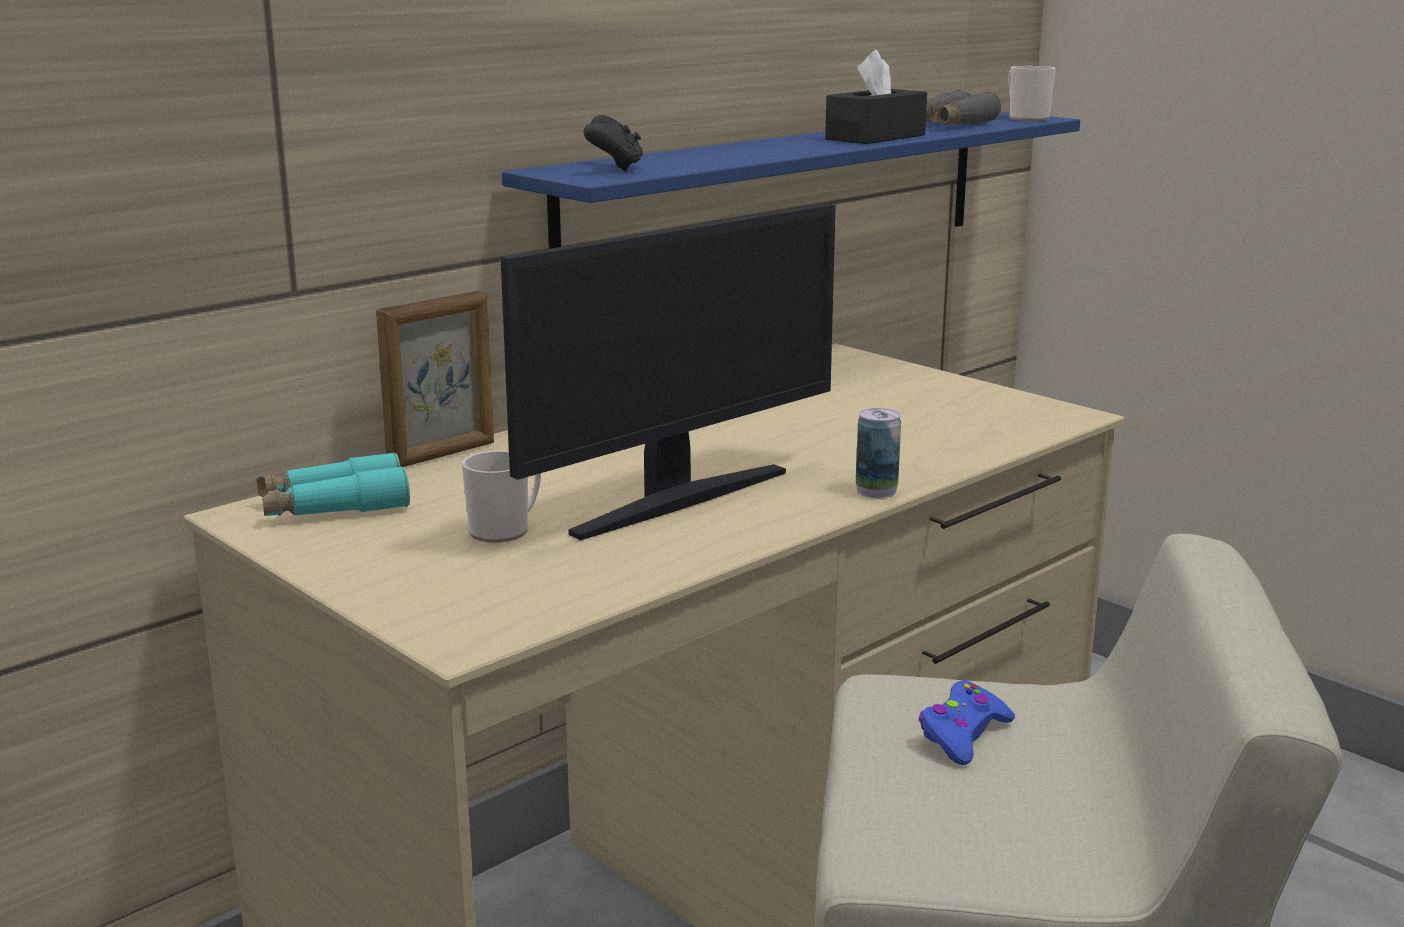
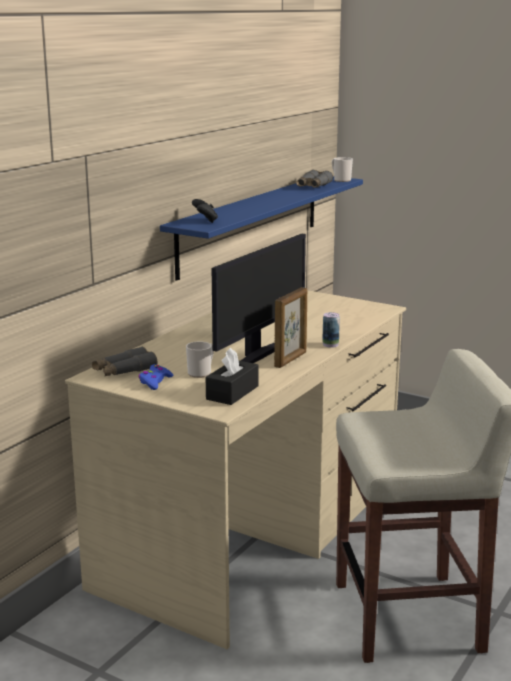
camera: 15 degrees left, 0 degrees up
turquoise binoculars [256,452,410,516] -> grey binoculars [92,346,157,376]
picture frame [376,291,494,467] -> picture frame moved to [274,287,307,368]
black tissue box [825,50,927,144] -> black tissue box moved to [206,348,258,405]
blue game controller [918,680,1015,765] -> blue game controller moved to [139,364,173,390]

